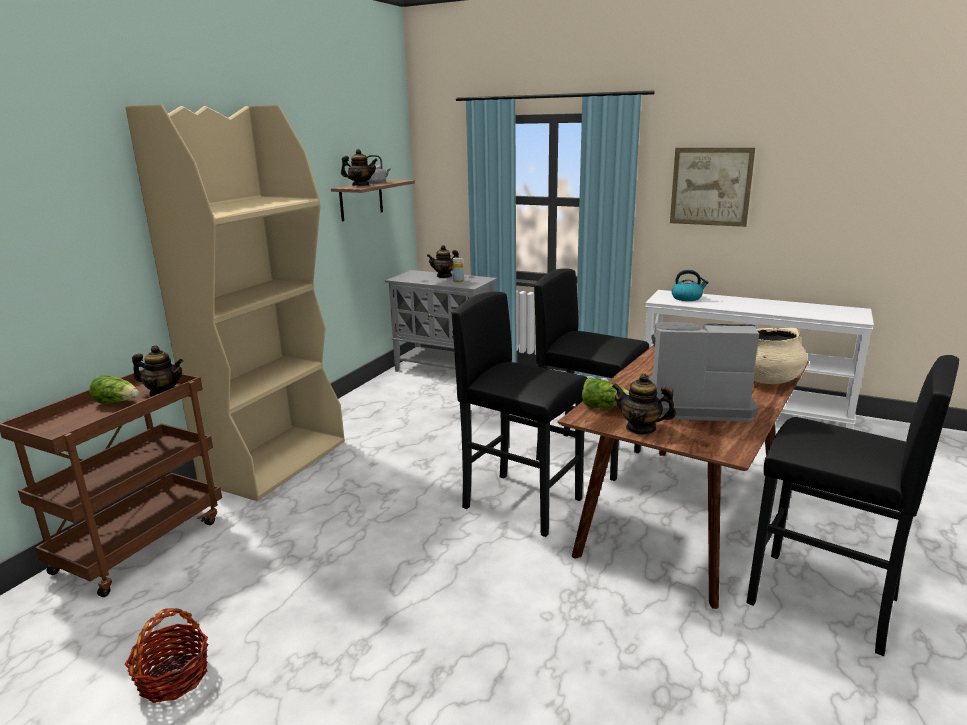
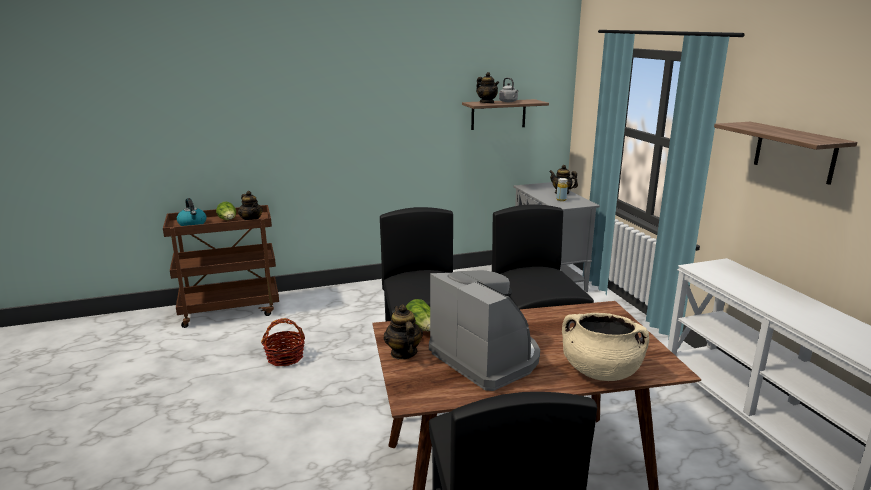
camera: 45 degrees right, 0 degrees up
basket [124,608,208,703] -> basket moved to [261,318,305,366]
beige bookcase [126,105,345,501] -> none
picture [670,148,755,227] -> shelf [714,122,857,185]
kettle [671,270,709,301] -> kettle moved to [177,198,207,226]

